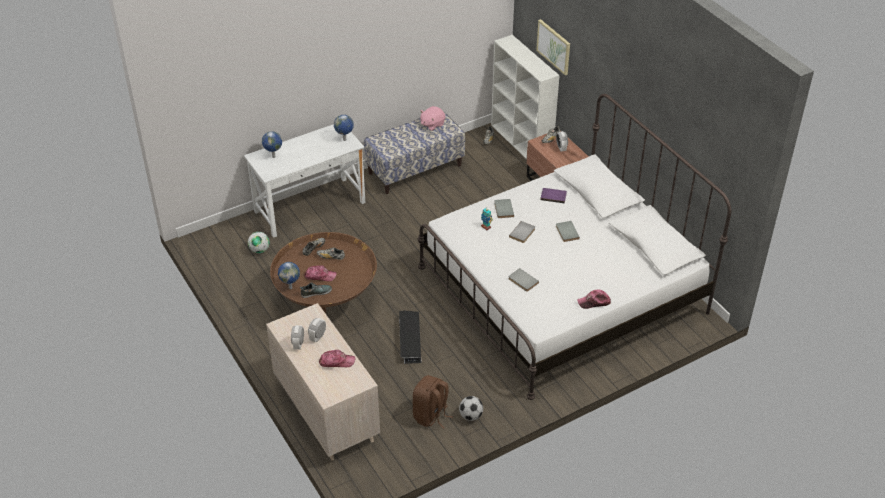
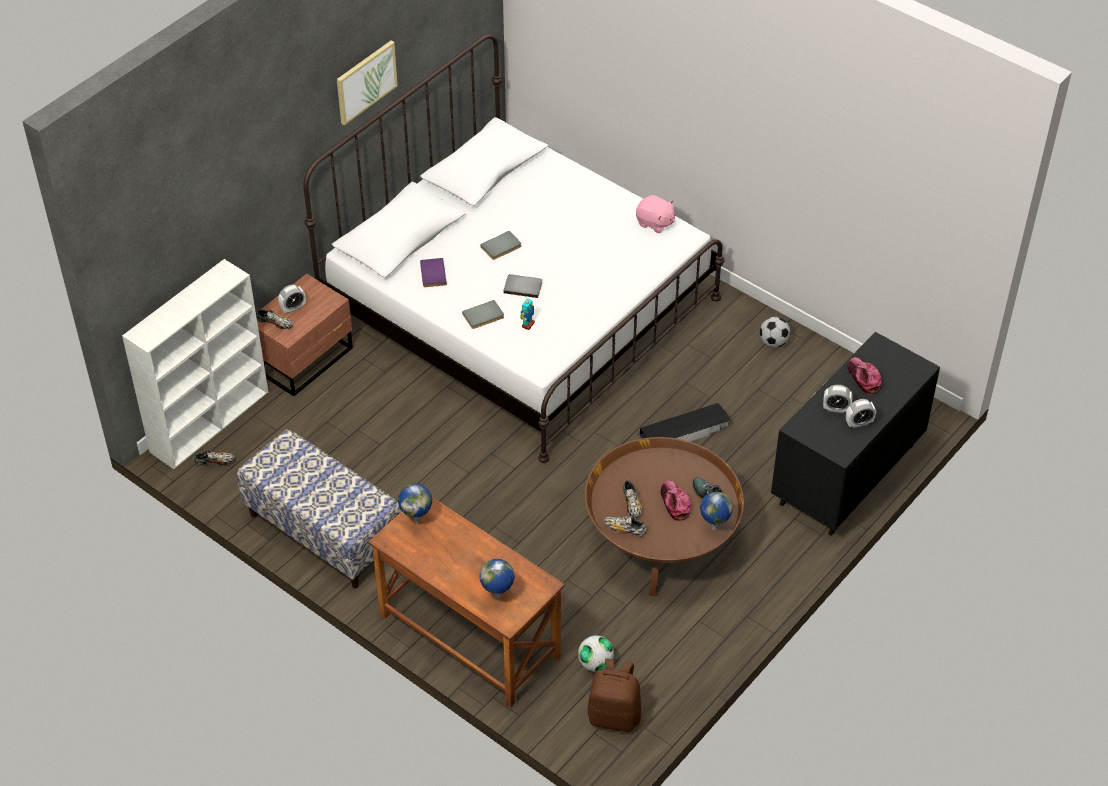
camera: 110 degrees left, 5 degrees up
white desk [244,124,366,238] -> brown desk [368,497,565,707]
beige dresser [266,303,380,461] -> black dresser [771,332,940,536]
brown backpack [413,375,453,429] -> brown backpack moved to [587,659,641,732]
pink plush toy [420,106,445,131] -> pink plush toy moved to [636,195,675,233]
grey book [508,268,539,292] -> none
picture [536,19,570,75] -> picture moved to [337,40,398,125]
cap [577,290,611,309] -> none

